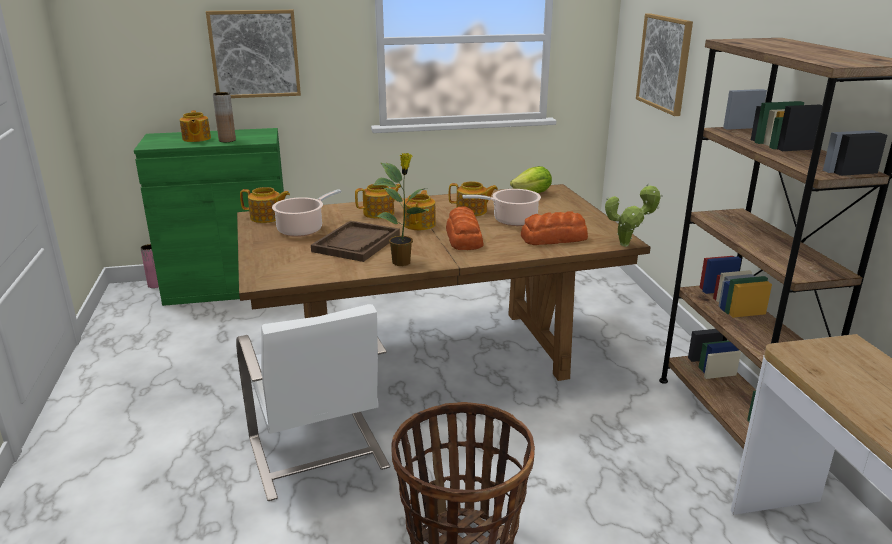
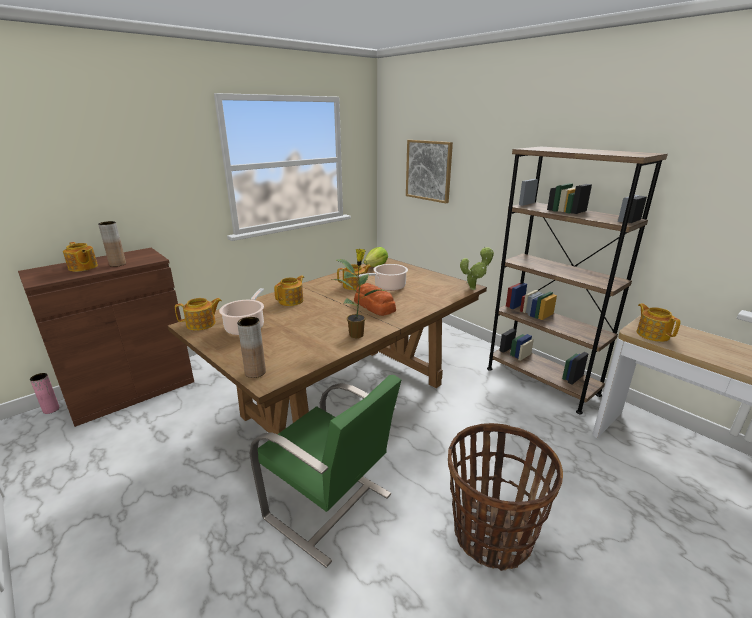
camera: 30 degrees left, 0 degrees up
green cabinet [134,128,284,306] -> brown cabinet [18,248,194,427]
picture [206,10,301,98] -> none
white chair [236,304,390,501] -> green chair [250,375,401,567]
brown tray [311,221,400,262] -> none
teapot [403,190,436,230] -> teapot moved to [637,303,681,342]
bread [521,211,588,245] -> none
none -> brown vase [237,317,266,378]

